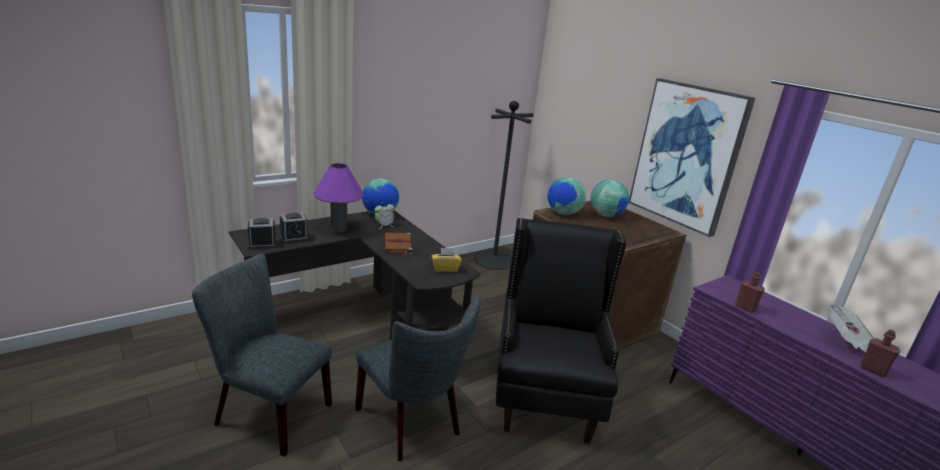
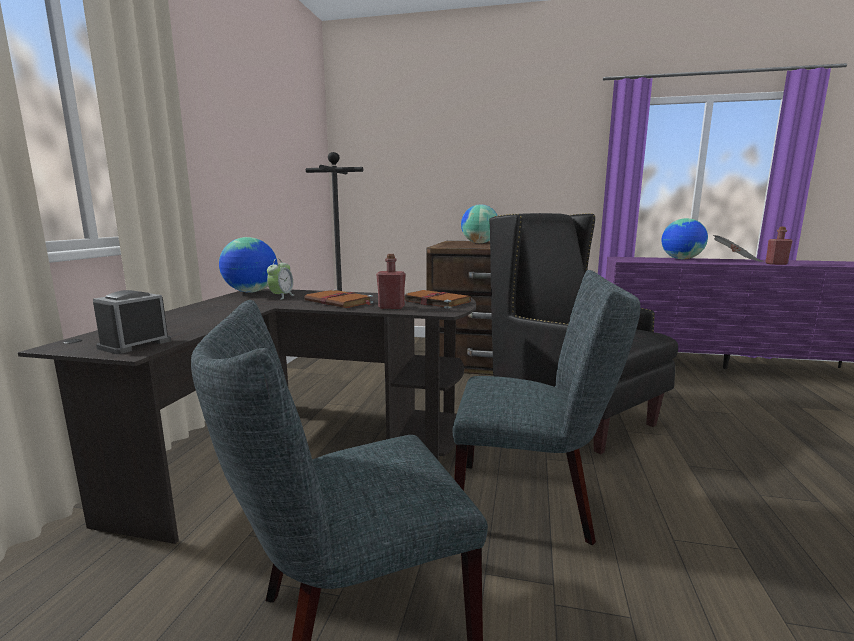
camera: 40 degrees left, 10 degrees down
alarm clock [279,213,309,243] -> none
purple table lamp [313,163,364,233] -> none
yellow tissue box [432,248,462,272] -> brown book [404,290,471,309]
globe [548,177,586,215] -> globe moved to [662,218,708,259]
picture [629,79,755,237] -> none
red bottle [735,272,765,313] -> red bottle moved to [376,254,405,309]

